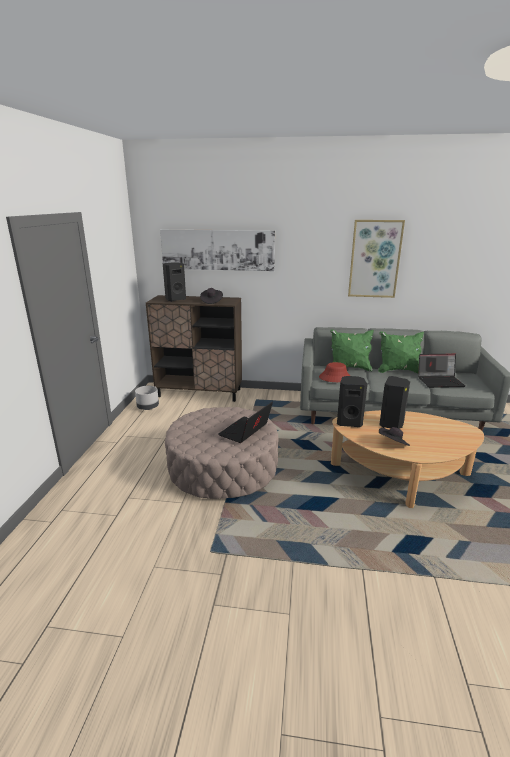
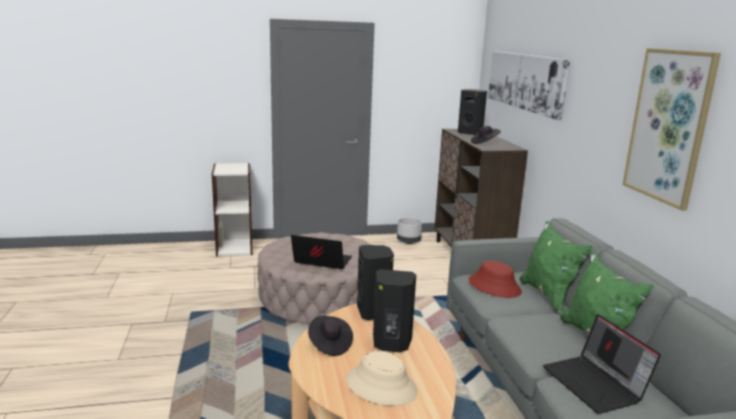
camera: 70 degrees right, 5 degrees down
none -> bookcase [212,163,253,257]
none -> beige hat [346,351,418,406]

